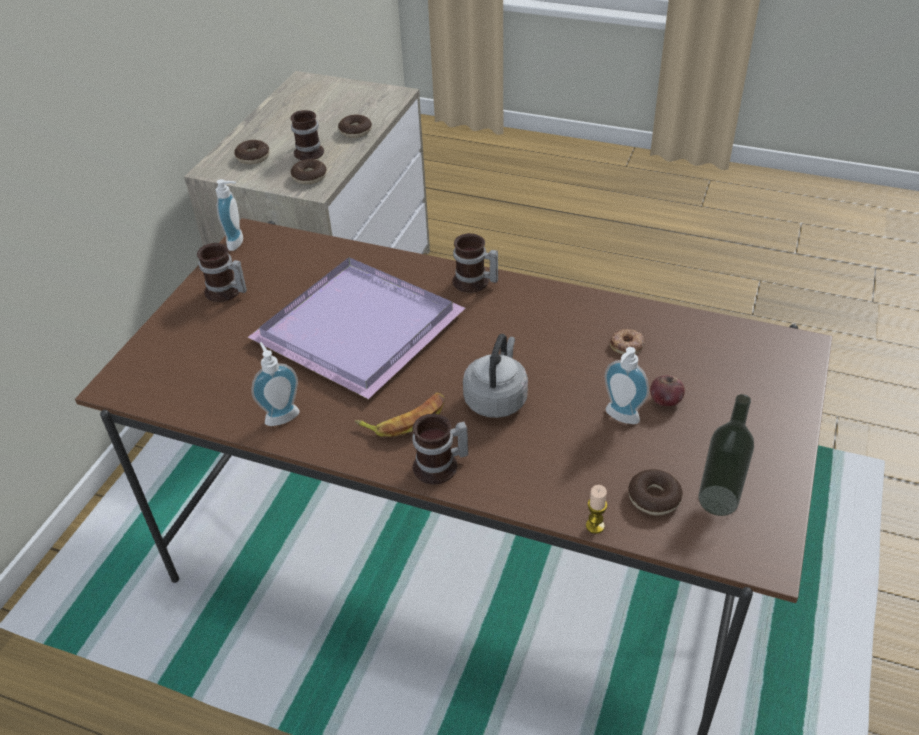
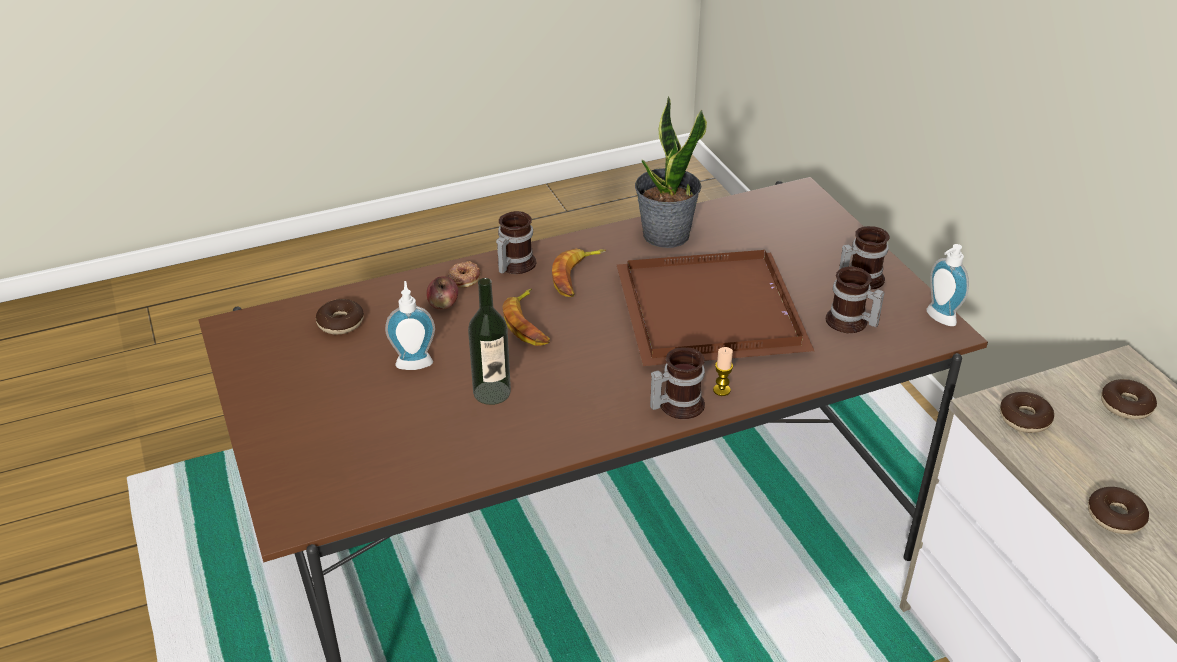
camera: 135 degrees right, 5 degrees down
purple tray [247,257,465,399] -> brown tray [617,250,814,366]
soap dispenser [251,342,299,426] -> potted plant [635,96,707,248]
mug [290,110,324,160] -> mug moved to [826,267,885,333]
grey kettle [463,334,528,418] -> banana [502,288,550,346]
candle [586,485,607,534] -> candle moved to [713,347,733,396]
donut [610,329,645,354] -> donut moved to [448,261,480,288]
apple [650,375,685,406] -> apple moved to [426,276,458,309]
bottle [698,394,754,516] -> bottle moved to [468,278,511,405]

